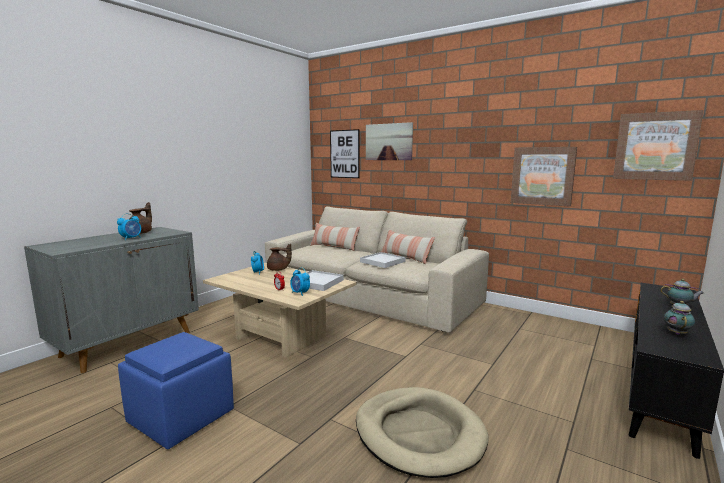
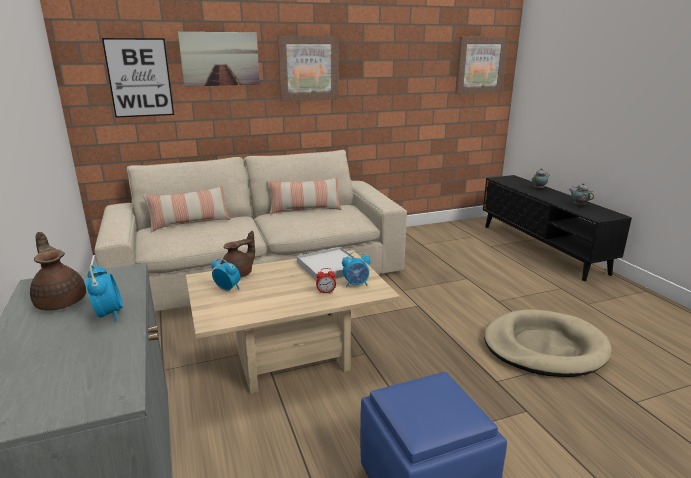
camera: 55 degrees left, 10 degrees up
white tray [360,252,405,268] -> none
picture [511,147,577,206] -> picture moved to [277,35,339,102]

